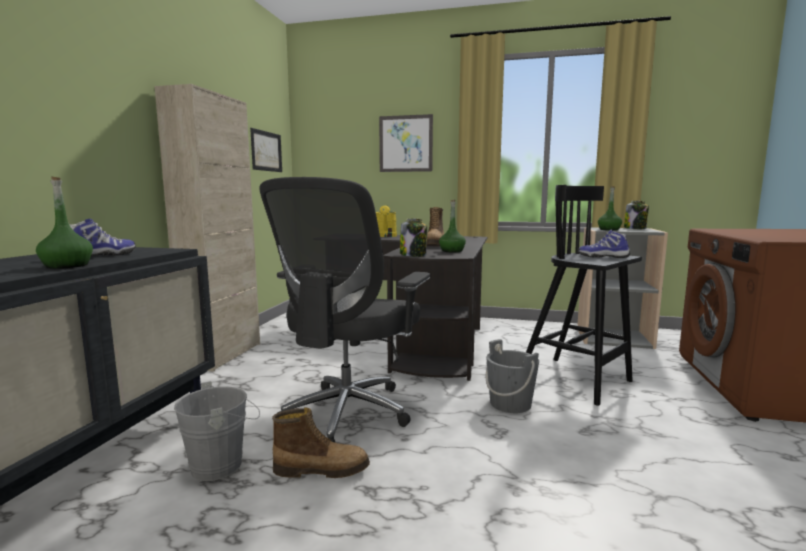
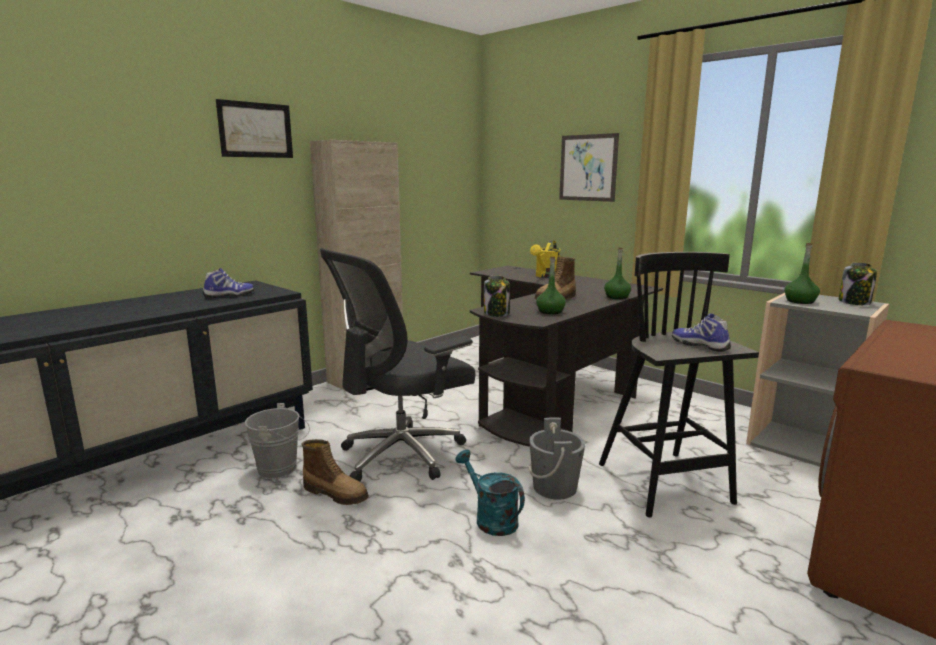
camera: 30 degrees right, 5 degrees up
green bottle [36,177,93,269] -> green bottle moved to [604,247,631,299]
picture [250,128,282,172] -> picture moved to [216,99,293,158]
none -> turquoise watering can [456,449,525,536]

